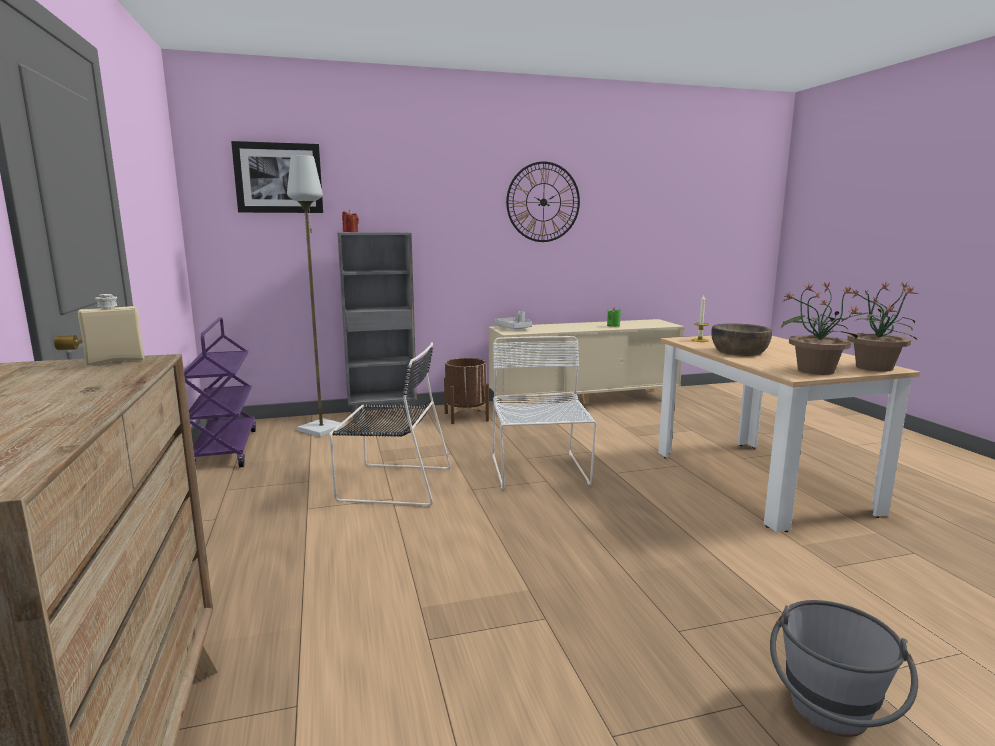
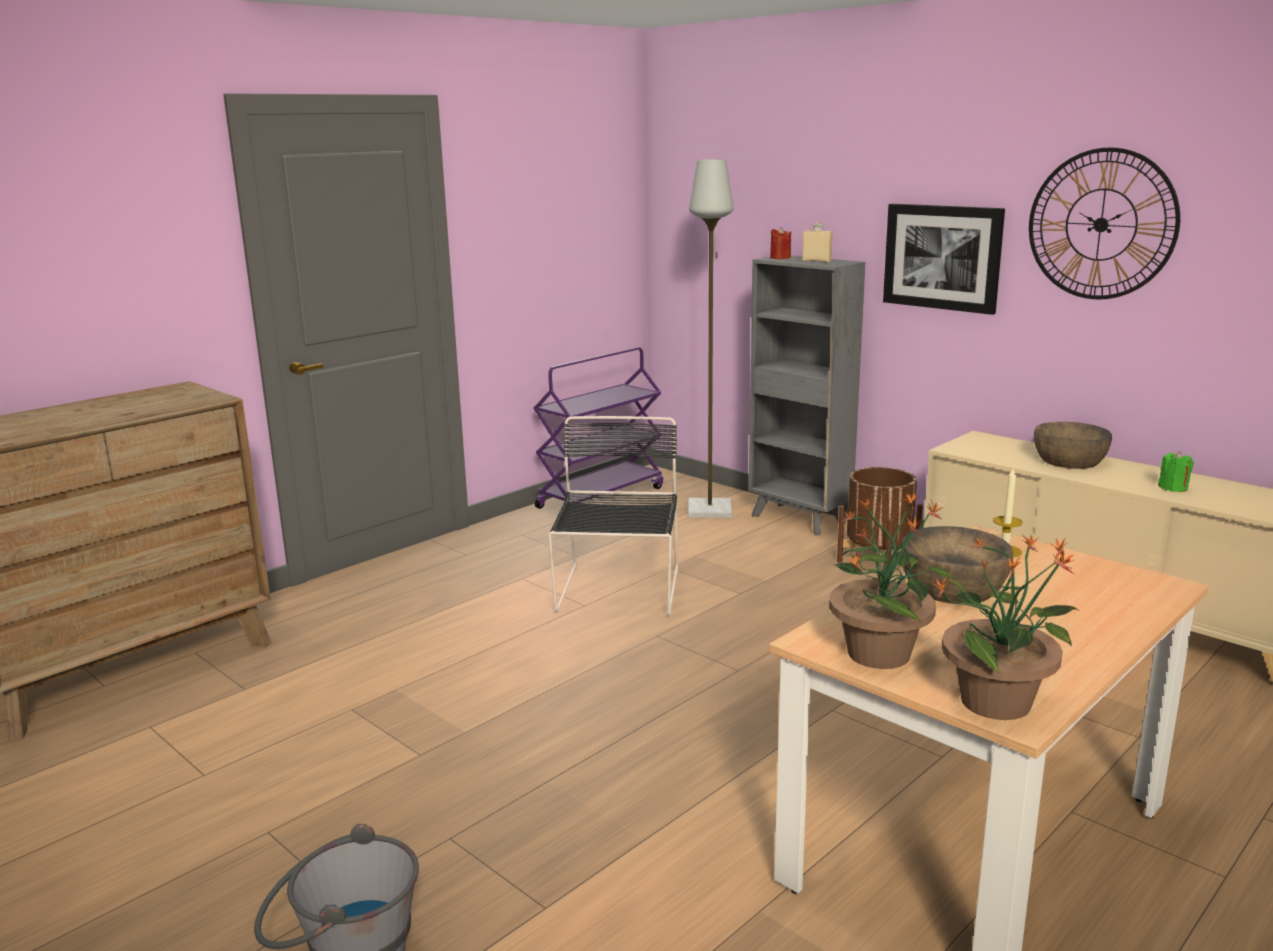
camera: 60 degrees right, 5 degrees up
beige bottle [78,294,144,365] -> beige bottle moved to [802,223,833,262]
picture [231,141,323,213] -> picture moved to [883,204,1005,315]
black chair [329,342,451,507] -> black chair turned 150 degrees counterclockwise [548,416,679,616]
white chair [492,336,597,490] -> none
grey tray [494,311,532,329] -> none
none -> brown bowl [1034,422,1112,469]

